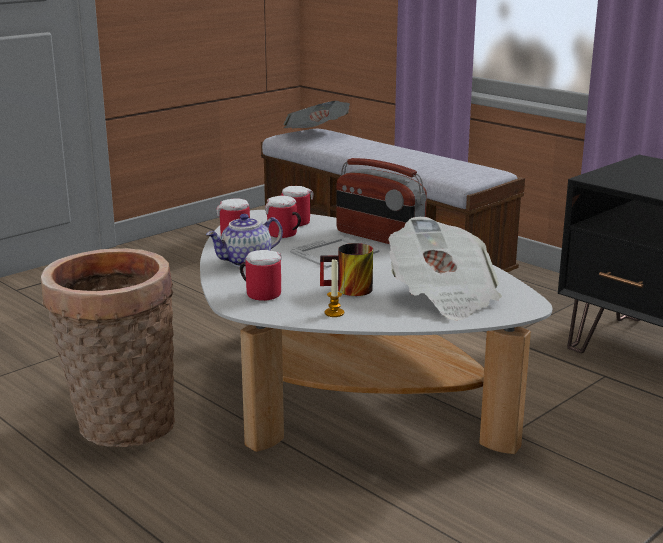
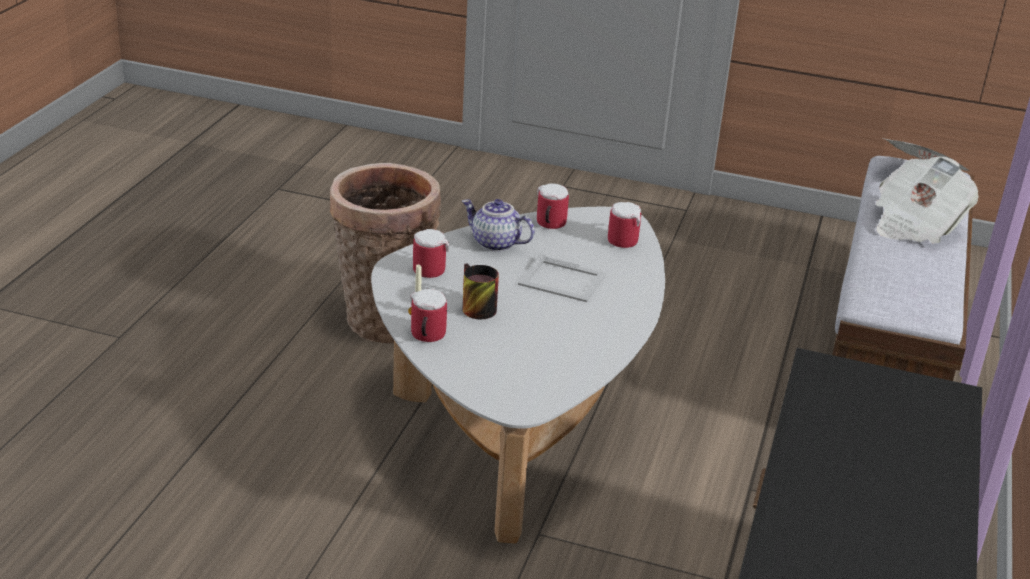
camera: 60 degrees right, 10 degrees up
mug [265,196,301,238] -> mug moved to [410,289,447,342]
radio [337,158,427,244] -> none
newspaper [388,217,502,321] -> newspaper moved to [876,156,979,244]

